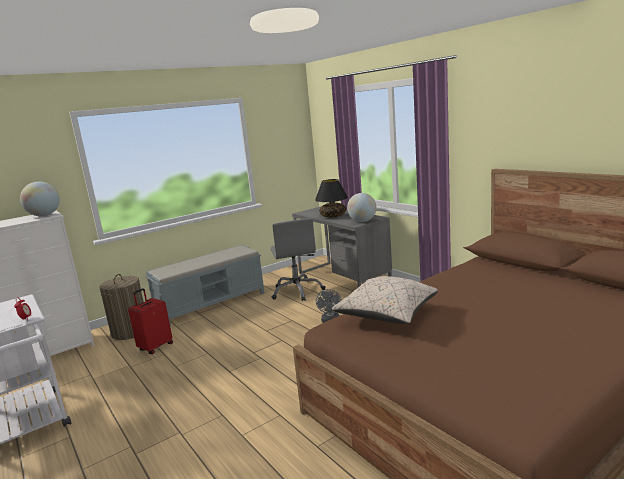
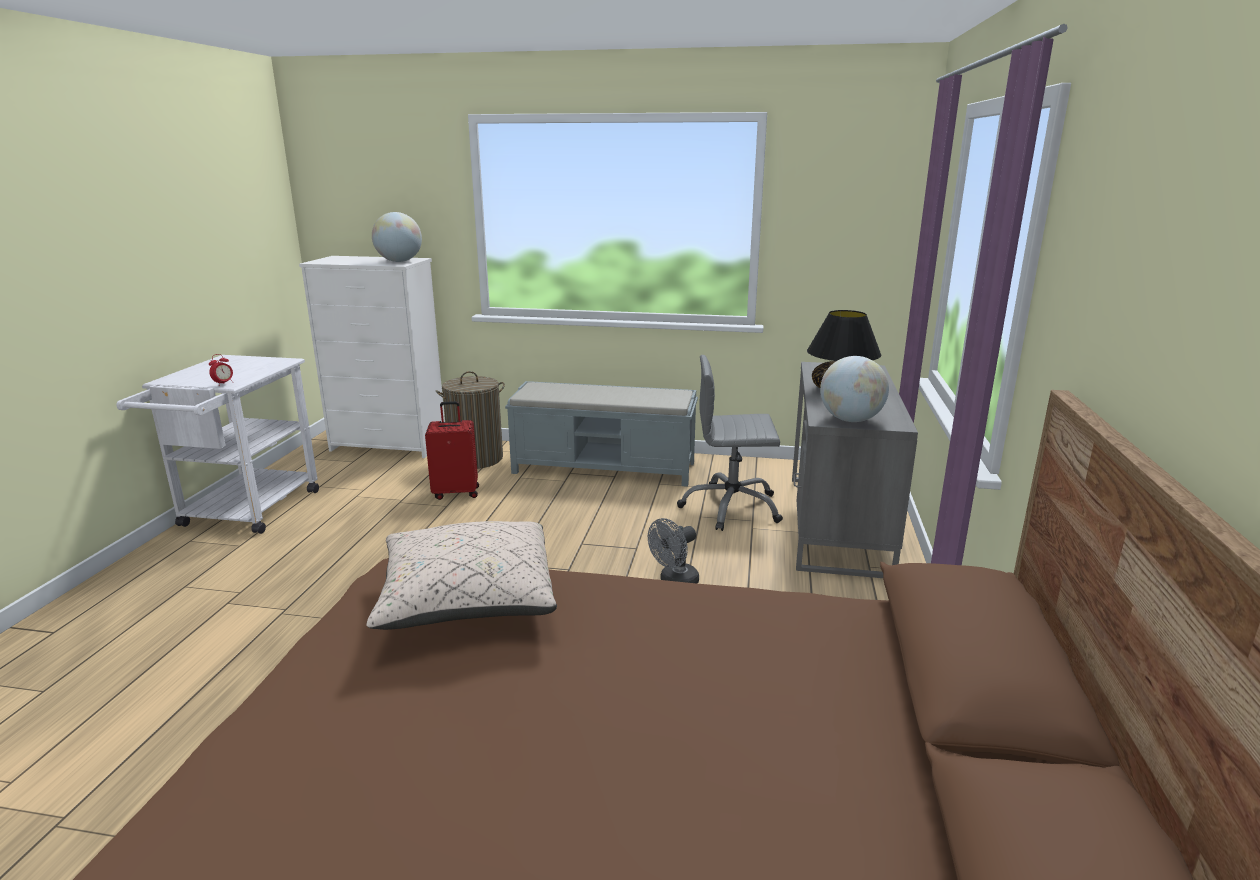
camera: 45 degrees right, 5 degrees up
grey office chair [270,218,325,301] -> grey office chair turned 60 degrees clockwise [677,355,783,531]

